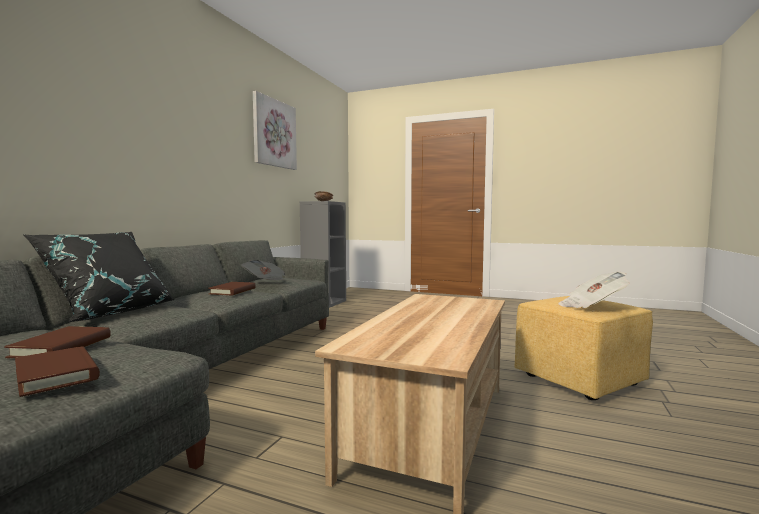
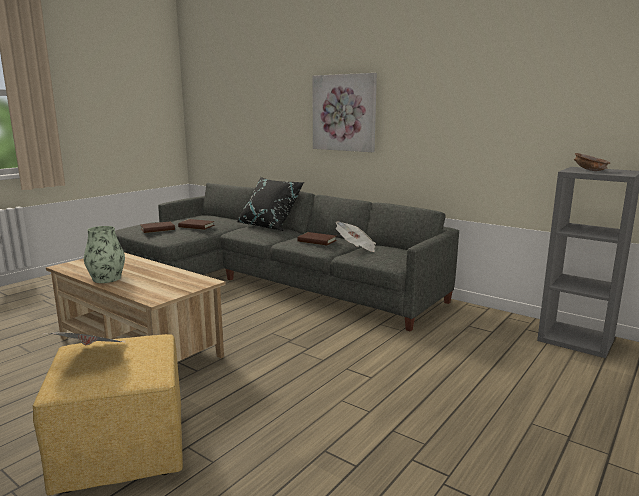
camera: 105 degrees right, 10 degrees up
picture [253,91,297,170] -> picture moved to [313,73,377,152]
none -> vase [84,226,125,283]

